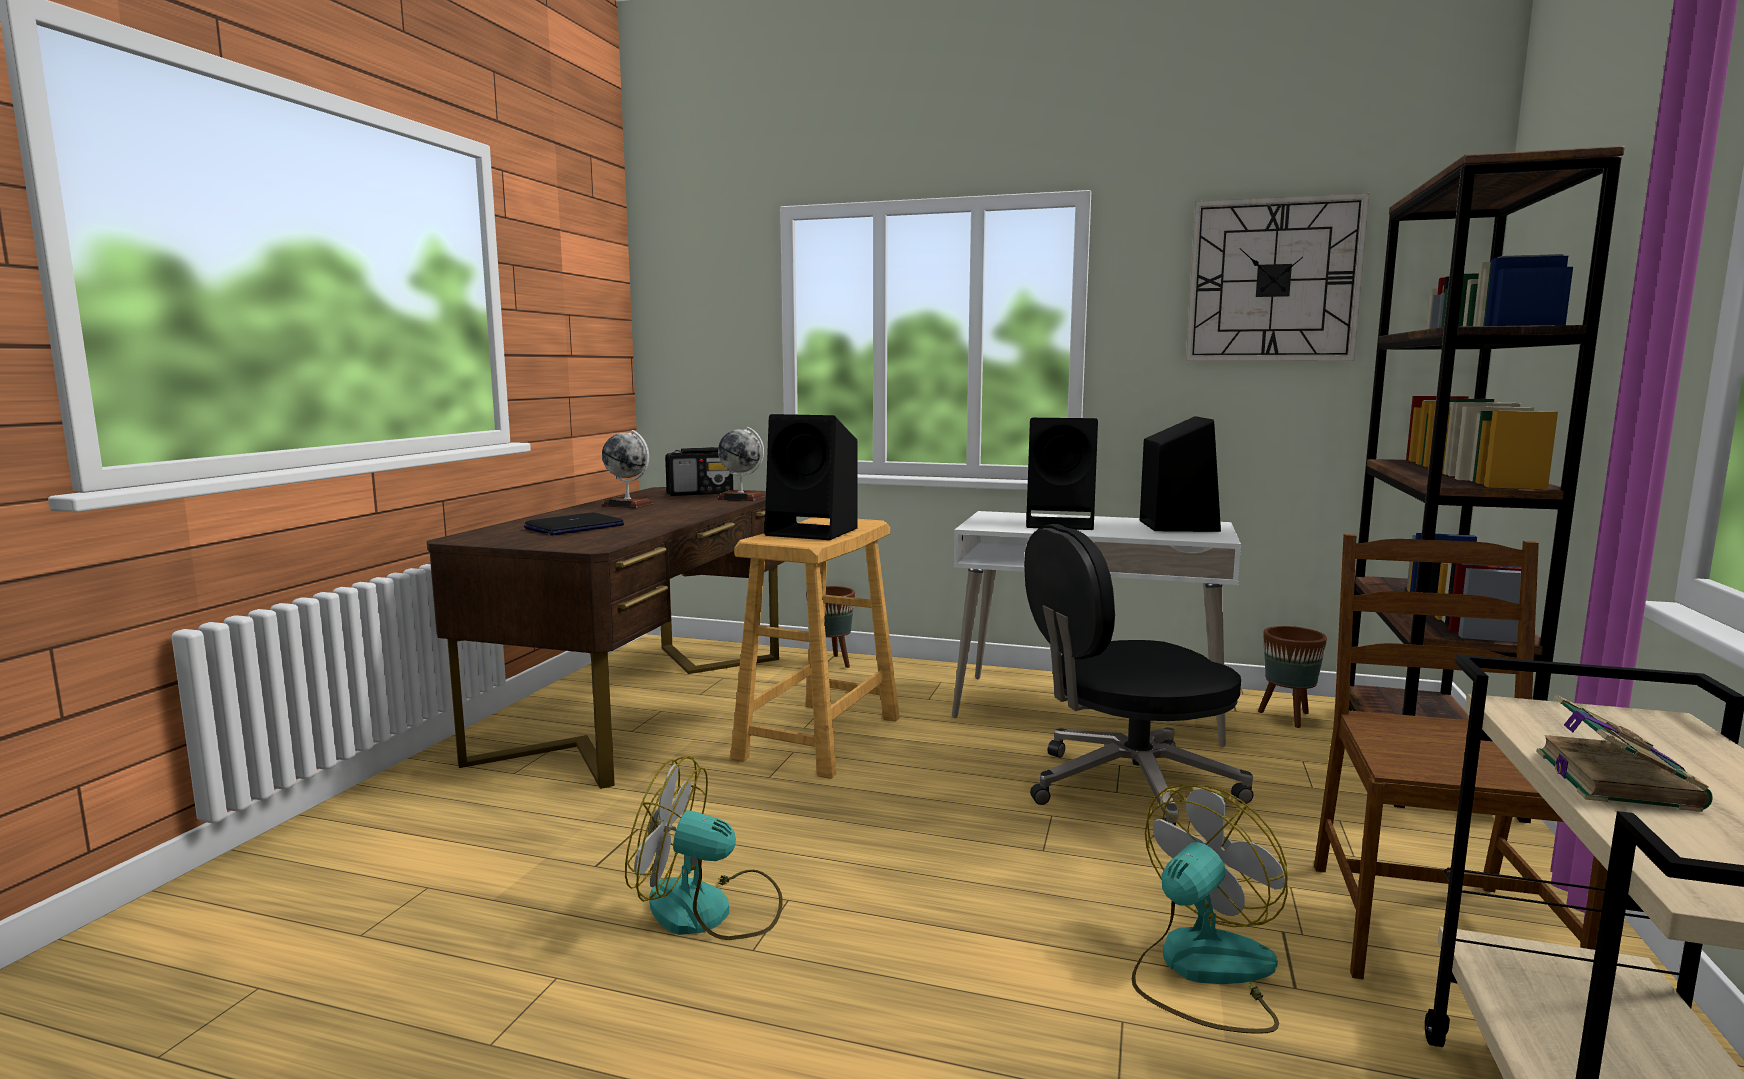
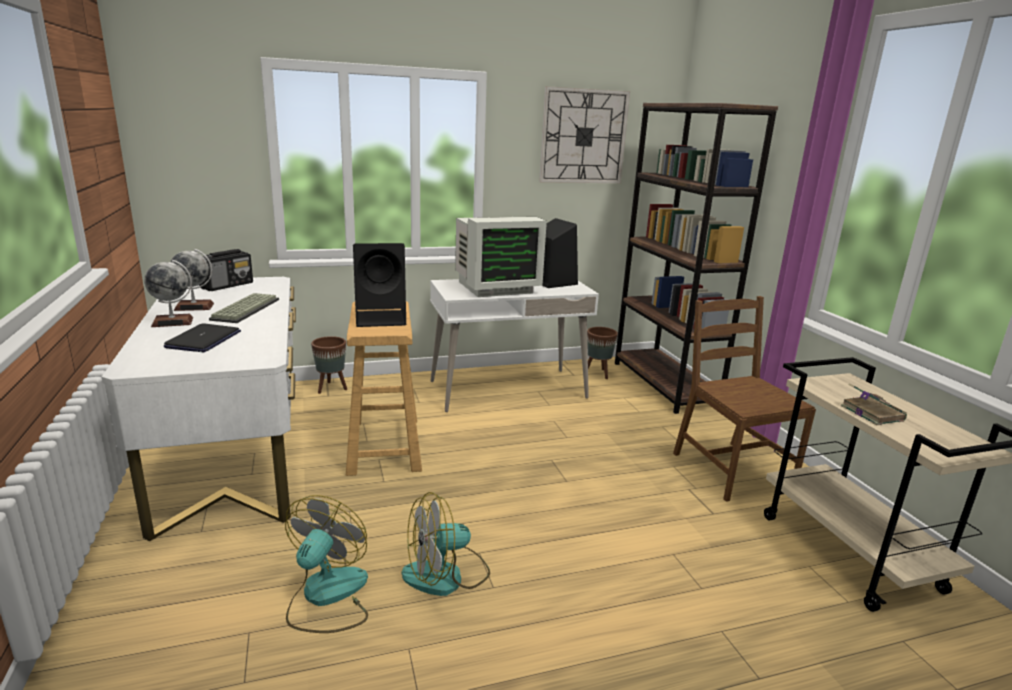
camera: 35 degrees left, 10 degrees up
brown desk [427,487,785,789] -> white desk [102,277,296,541]
globe [717,427,764,501] -> globe moved to [144,260,193,327]
black office chair [1024,524,1253,826] -> none
black speaker [1026,418,1098,530] -> monitor [455,217,547,297]
fan [1132,784,1288,1034] -> fan moved to [285,495,368,633]
none -> keyboard [209,293,279,323]

